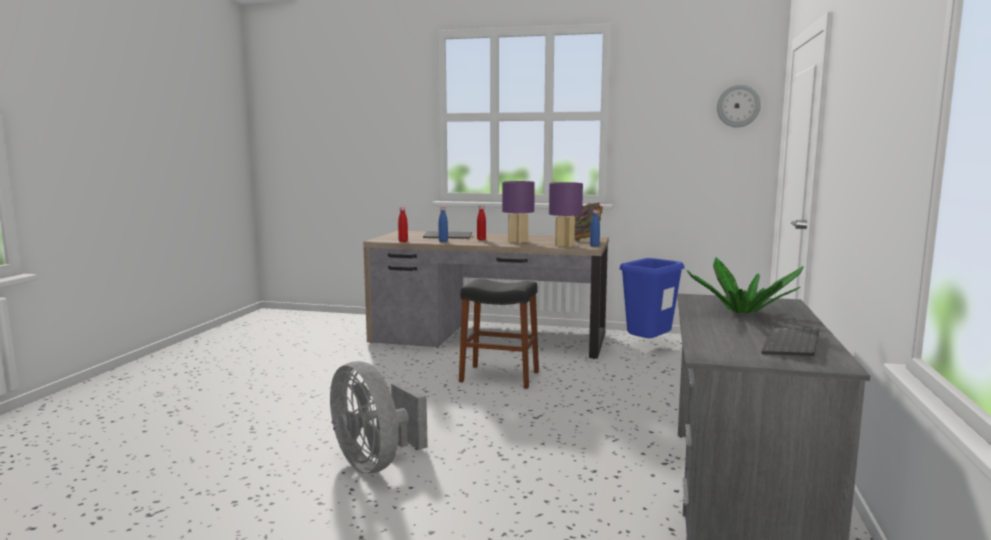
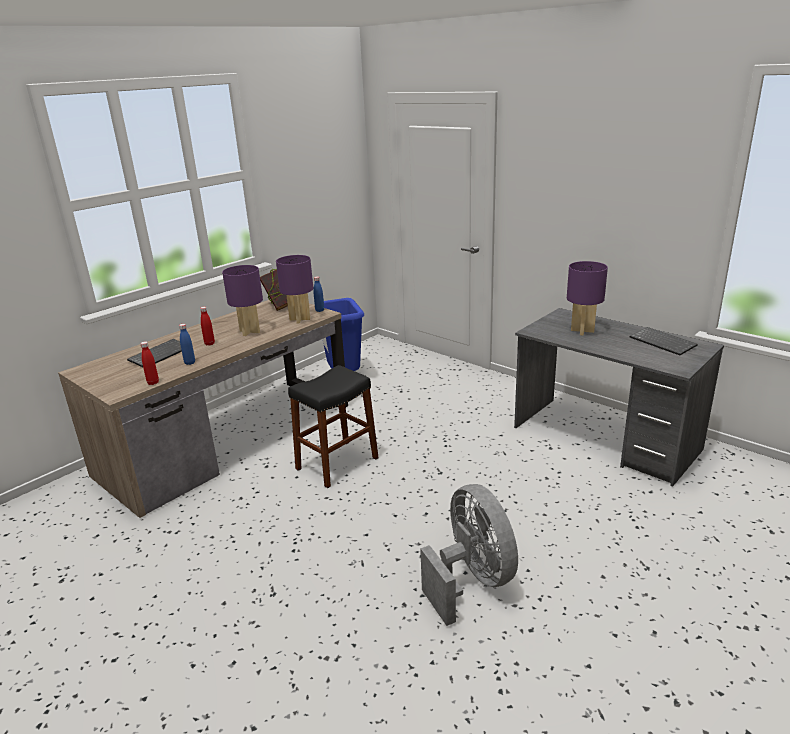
camera: 60 degrees left, 15 degrees up
grey fan [330,361,428,474] -> grey fan turned 105 degrees counterclockwise [420,484,518,626]
potted plant [686,257,804,313] -> purple table lamp [567,261,608,335]
wall clock [717,85,761,128] -> none

